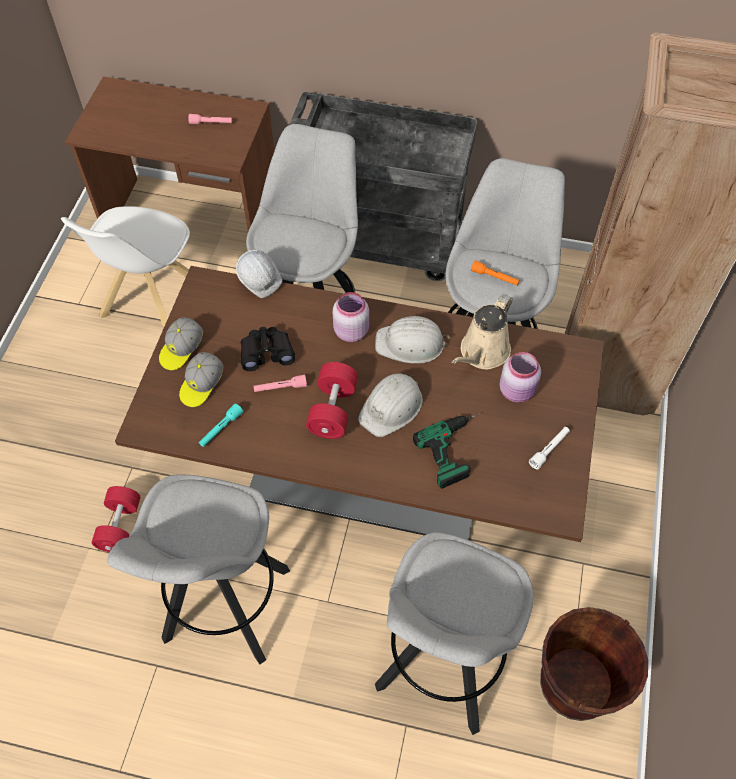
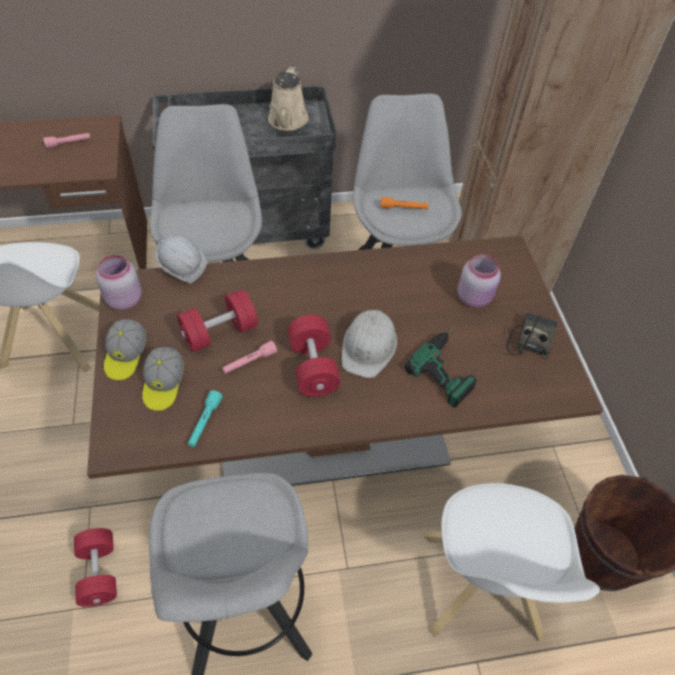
camera: 25 degrees left, 5 degrees down
black binoculars [241,327,295,371] -> red dumbbell [177,289,258,352]
pink jar [333,292,369,342] -> pink jar moved to [96,255,142,310]
white hard hat [375,316,449,364] -> none
grey stool [375,532,534,735] -> white chair [424,483,600,642]
beige watering can [452,294,513,369] -> beige watering can moved to [268,66,309,131]
white flashlight [529,427,570,470] -> radio [507,312,558,359]

